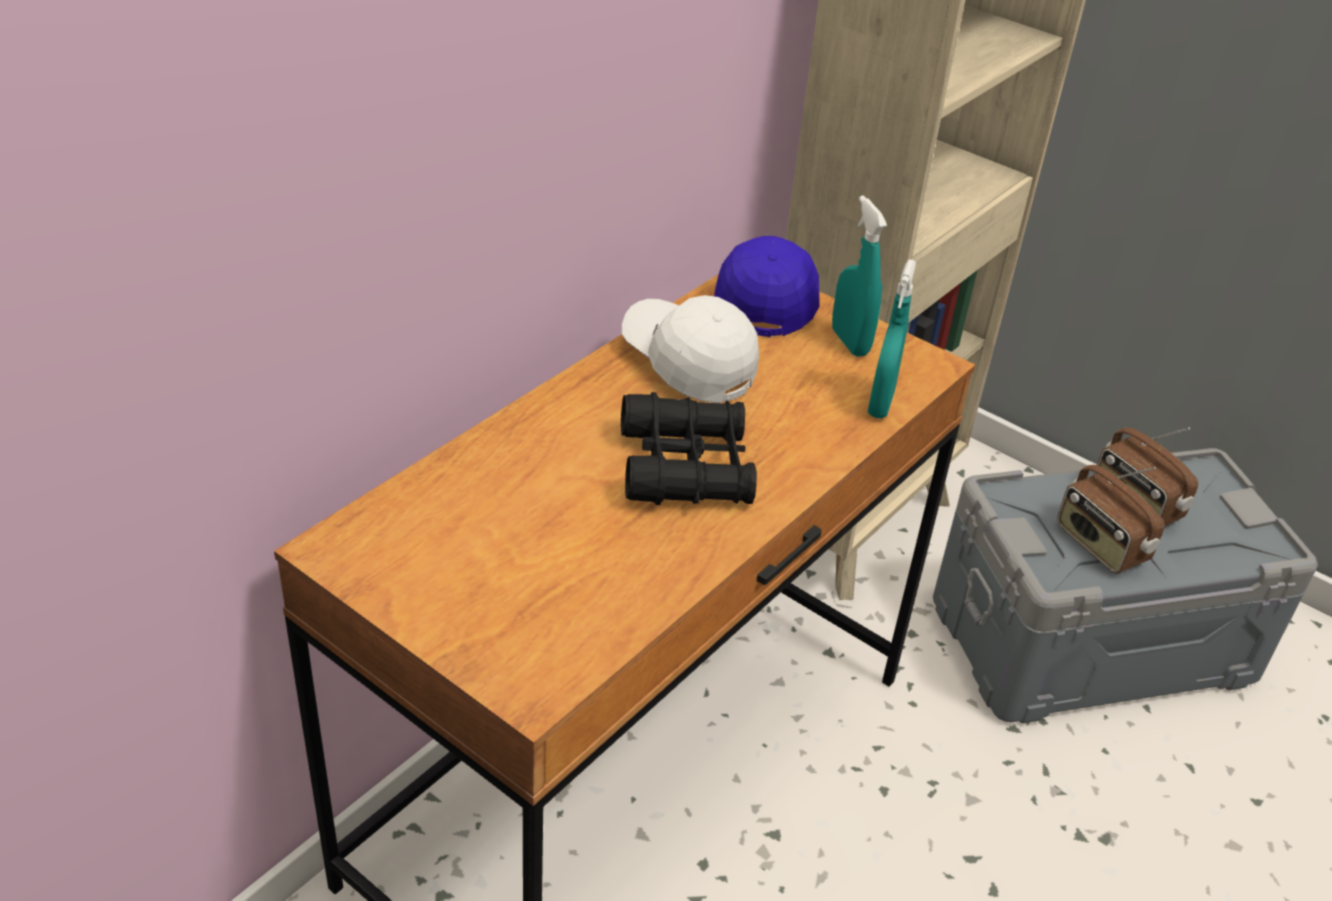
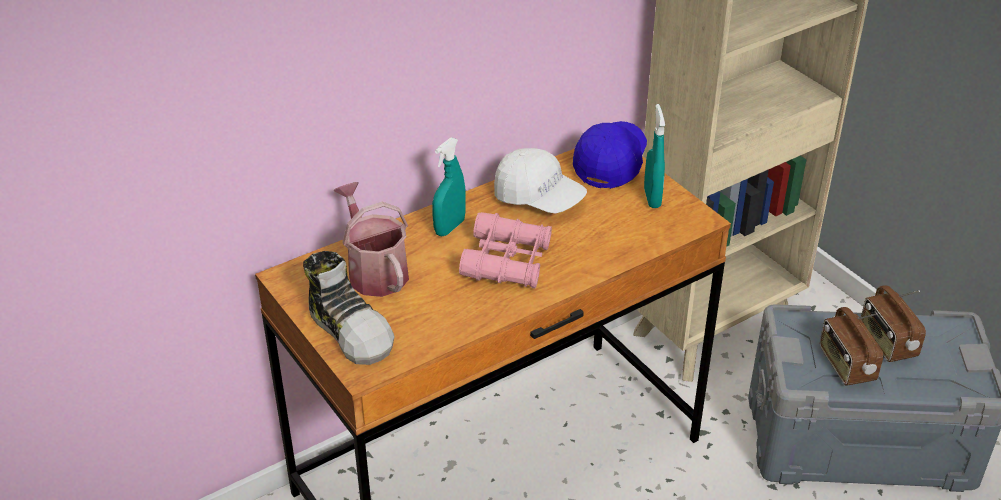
camera: 20 degrees right, 0 degrees up
black binoculars [621,392,757,505] -> pink binoculars [459,212,552,288]
white cap [622,295,759,403] -> white cap turned 150 degrees clockwise [494,148,587,213]
turquoise spray bottle [868,259,916,418] -> turquoise spray bottle moved to [432,137,466,236]
none -> shoe [303,251,395,365]
none -> watering can [333,182,409,297]

